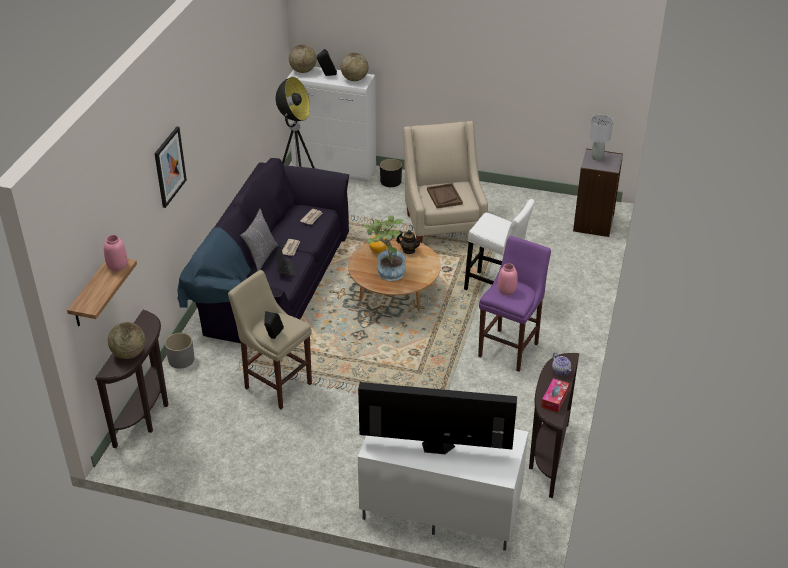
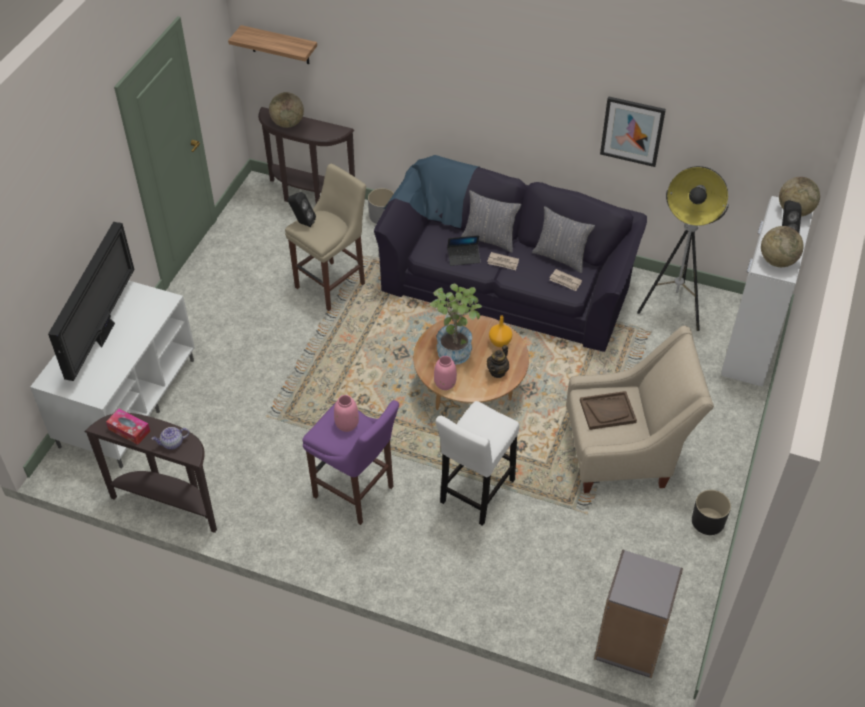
camera: 95 degrees right, 10 degrees up
pink vase [104,235,128,271] -> pink vase moved to [434,356,457,390]
picture [154,127,187,208] -> picture moved to [600,96,666,167]
black planter [380,159,402,187] -> black planter moved to [692,490,731,535]
grey table lamp [589,115,613,161] -> none
none -> grey pillow [532,206,595,273]

